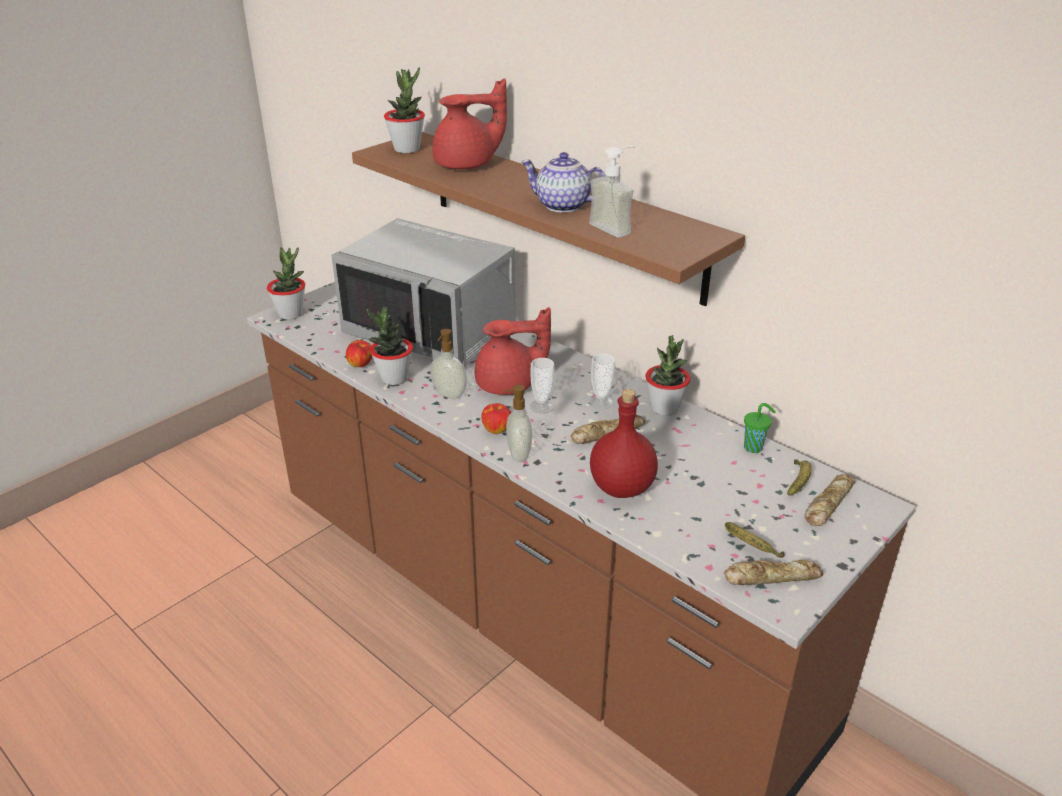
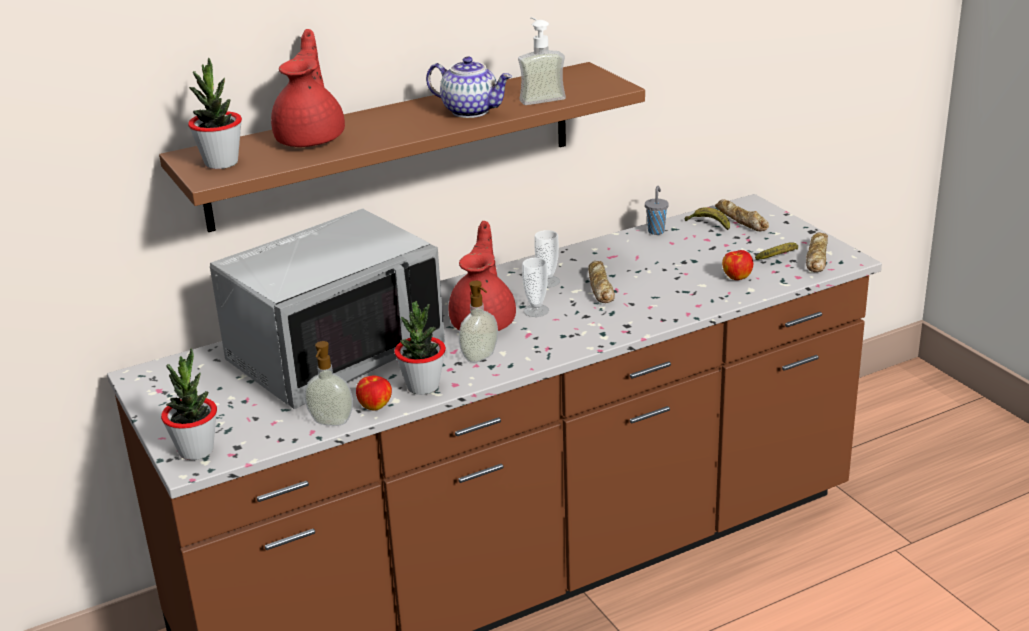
camera: 70 degrees left, 5 degrees down
apple [481,403,511,434] -> apple moved to [722,250,753,280]
soap dispenser [503,385,532,462] -> soap dispenser moved to [305,341,353,426]
teapot [521,152,605,213] -> teapot turned 105 degrees counterclockwise [426,57,512,118]
red bottle [590,389,658,498] -> none
potted plant [645,336,690,416] -> none
green cup [744,403,776,453] -> grey cup [645,186,669,235]

